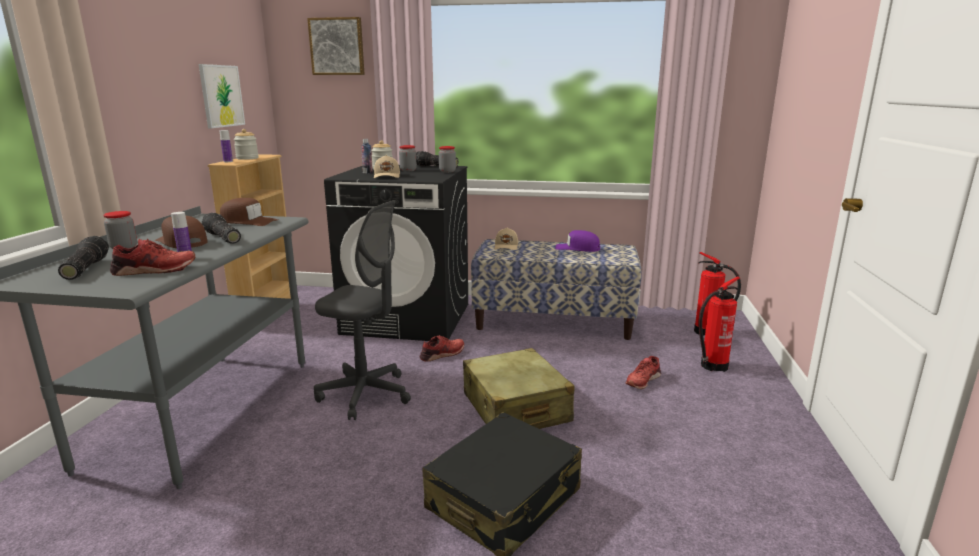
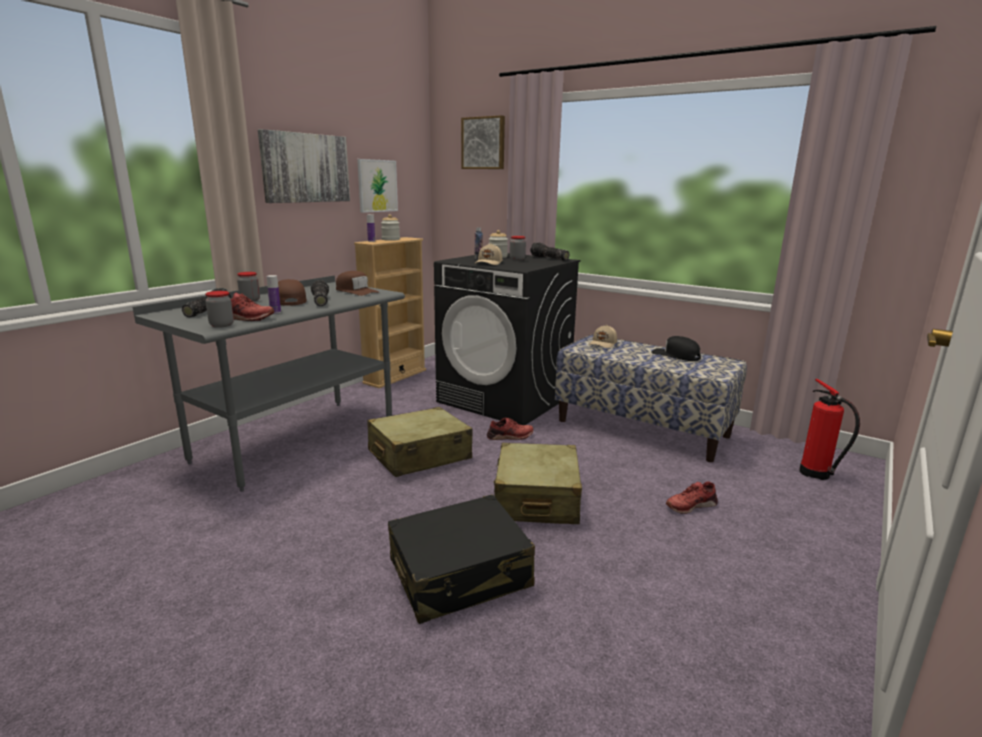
camera: 25 degrees right, 0 degrees up
grey office chair [314,200,411,420] -> beige suitcase [367,407,473,477]
jar [439,146,456,173] -> jar moved to [205,291,234,328]
purple cap [555,230,600,252] -> black cap [651,336,701,361]
fire extinguisher [698,277,740,372] -> none
none -> picture [258,129,350,203]

